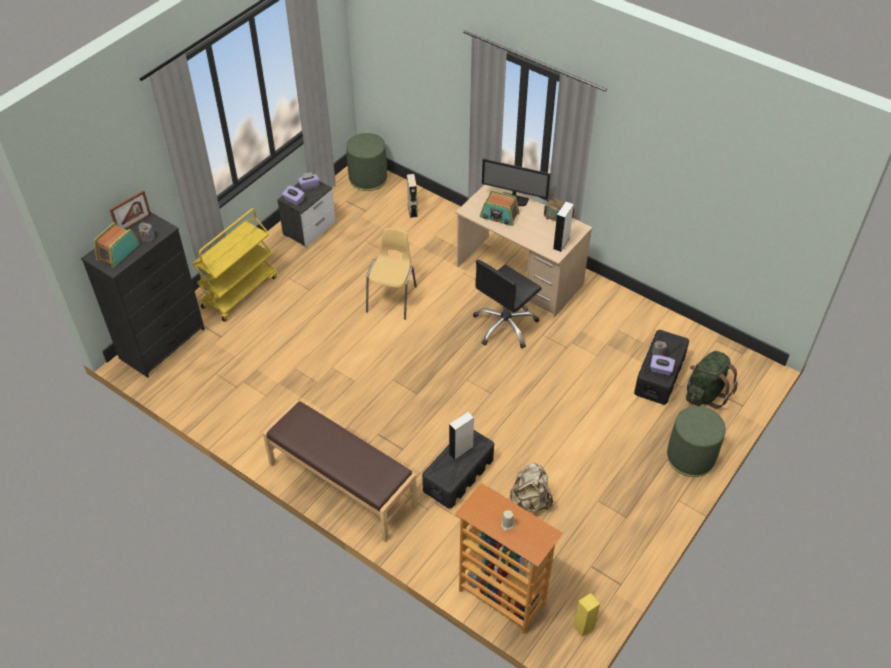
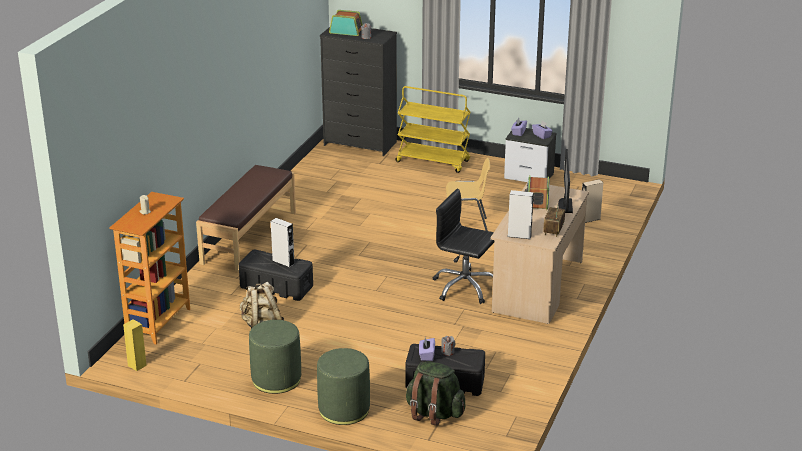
camera: 75 degrees right, 20 degrees down
picture frame [109,190,151,229] -> none
green ottoman [346,133,387,191] -> green ottoman moved to [249,320,301,394]

